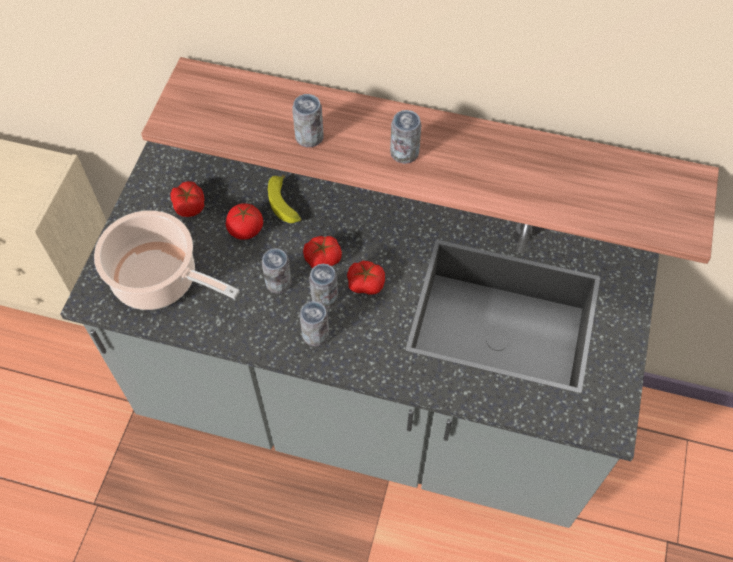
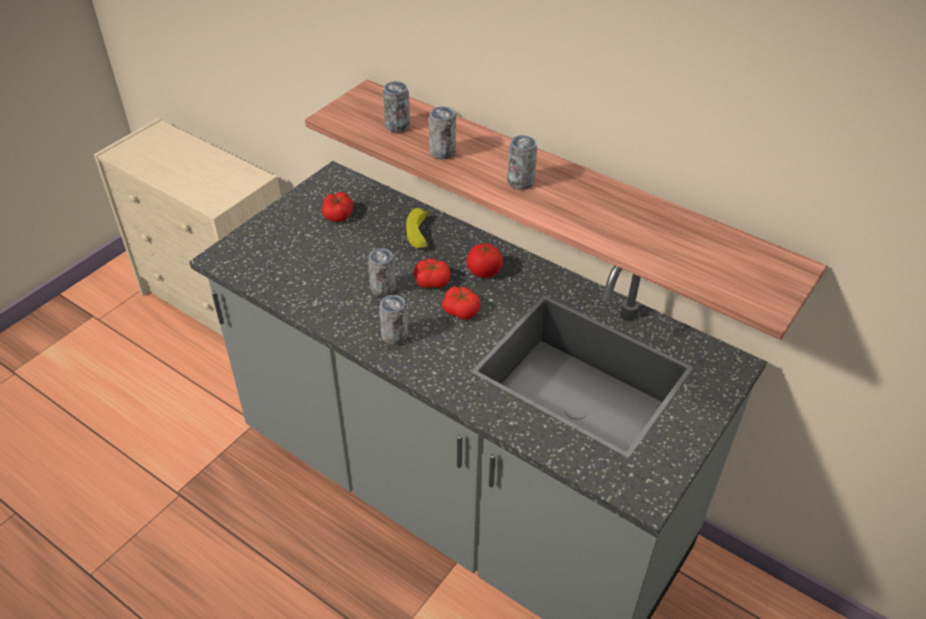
camera: 20 degrees right, 15 degrees down
cooking pot [94,210,240,310] -> none
tomato [226,203,263,240] -> tomato moved to [466,243,503,278]
can [309,264,338,308] -> can moved to [382,81,410,133]

